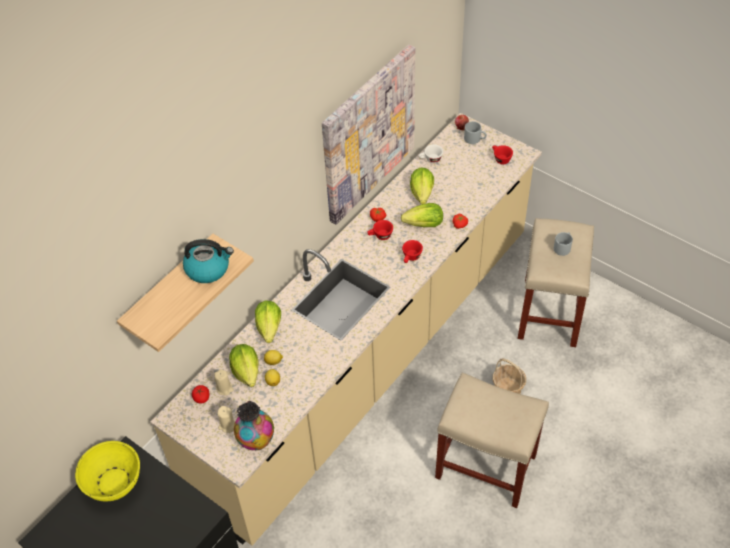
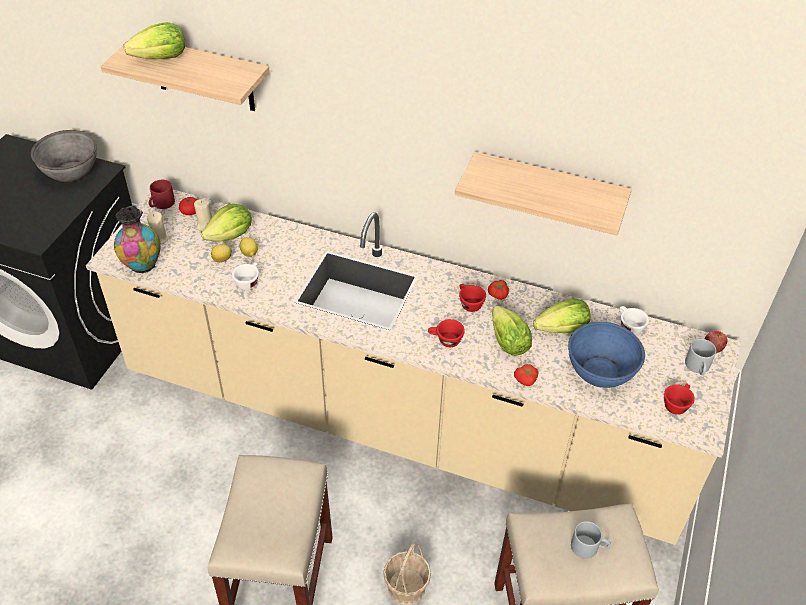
camera: 70 degrees right, 5 degrees down
yellow bowl [75,441,140,502] -> grey bowl [31,130,97,182]
kettle [183,239,234,283] -> none
lettuce [255,301,281,343] -> lettuce moved to [124,22,185,59]
picture [322,45,415,225] -> shelf [455,152,632,236]
none -> red mug [149,180,175,209]
none -> white cup [232,262,259,290]
none -> blue bowl [568,322,645,388]

